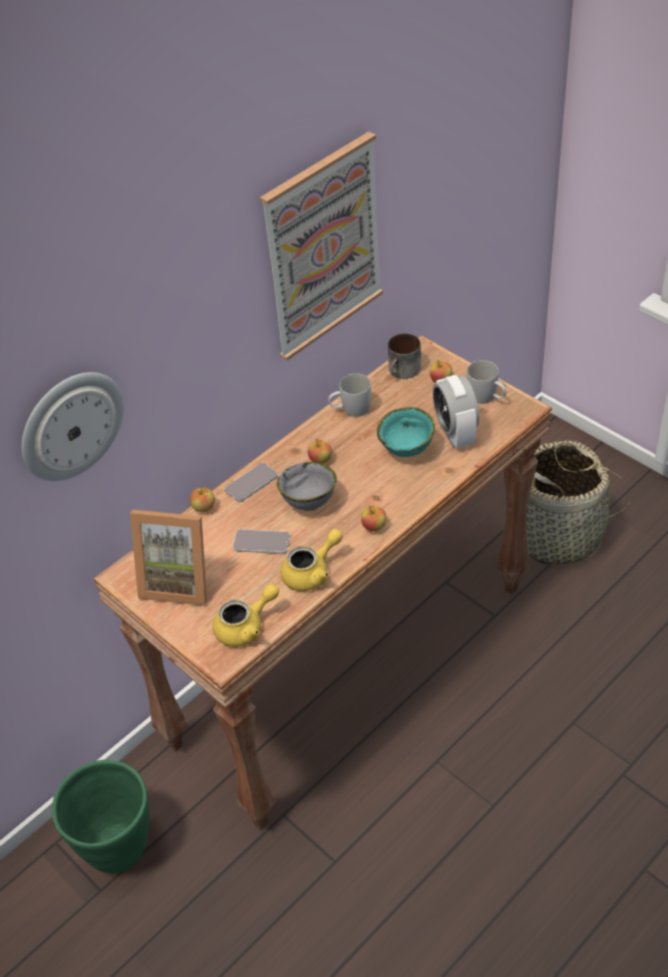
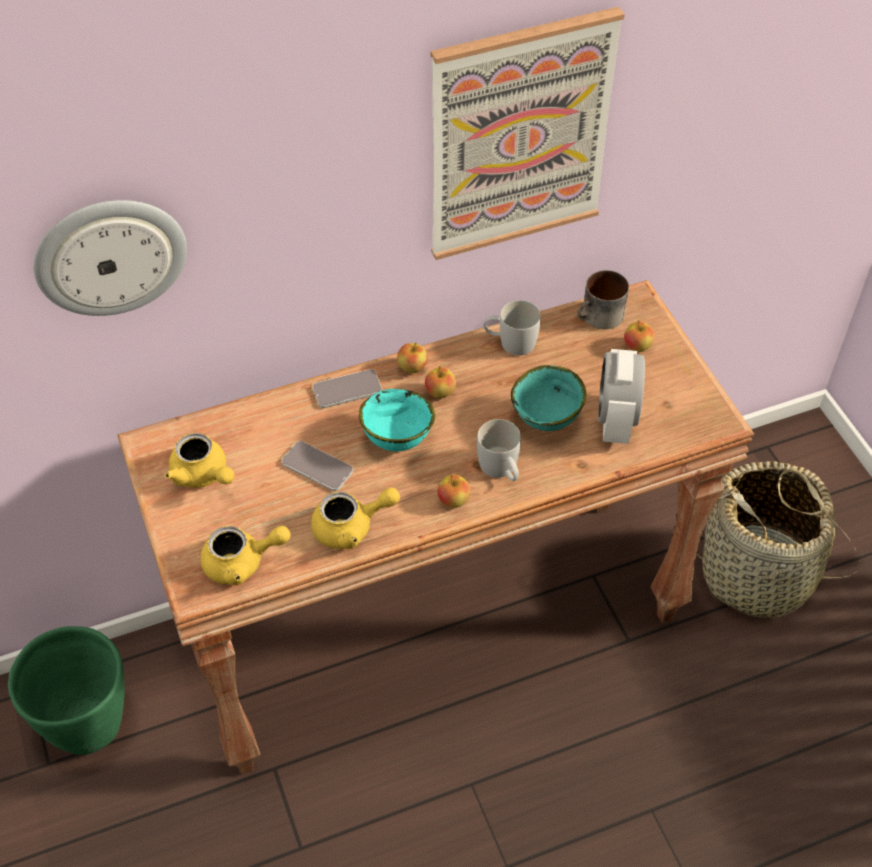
camera: 20 degrees right, 5 degrees up
picture frame [130,510,207,606] -> yellow teapot [165,433,235,488]
apple [190,486,215,512] -> apple moved to [397,342,427,373]
grey bowl [277,462,337,511] -> turquoise bowl [359,389,435,451]
white mug [467,360,506,404] -> white mug moved to [477,419,521,481]

